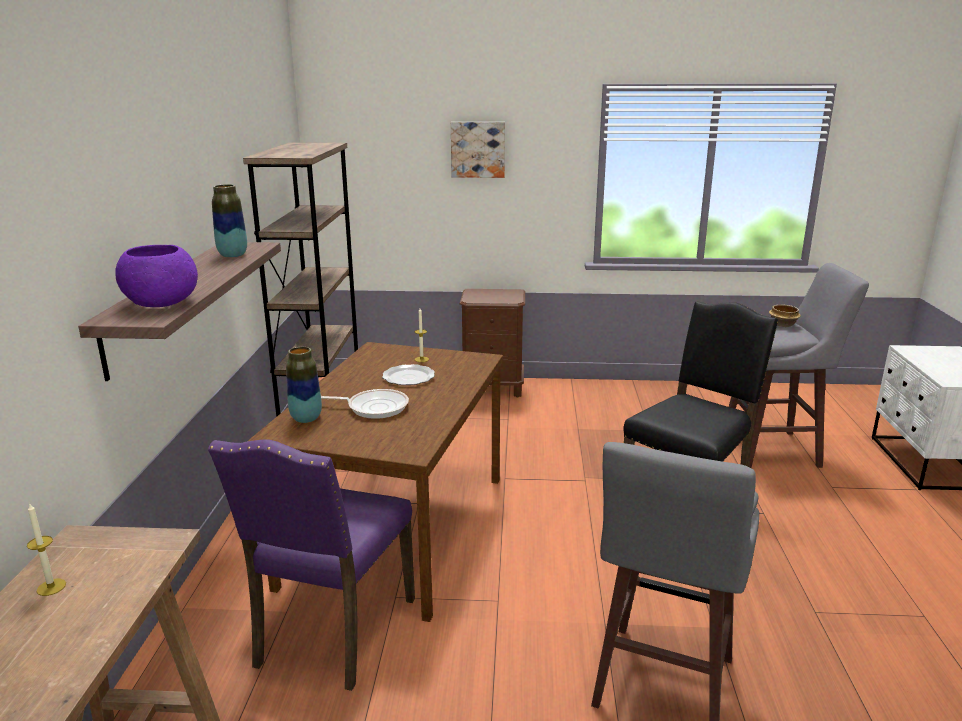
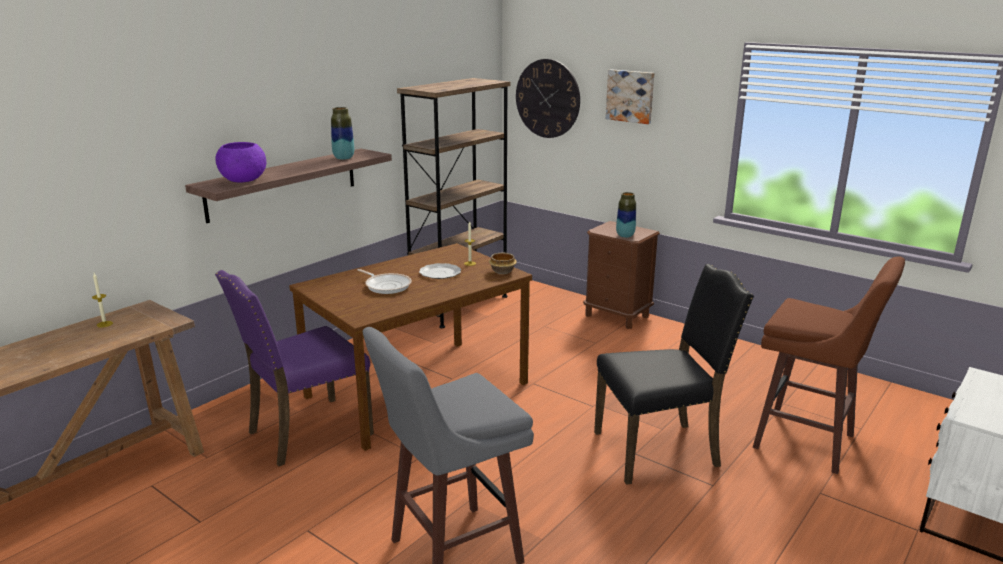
camera: 35 degrees right, 0 degrees up
vase [286,347,322,423] -> vase moved to [616,192,636,238]
grey stool [729,263,869,468] -> brown stool [753,256,905,474]
bowl [769,304,801,327] -> bowl moved to [489,253,517,274]
none -> wall clock [516,59,580,138]

